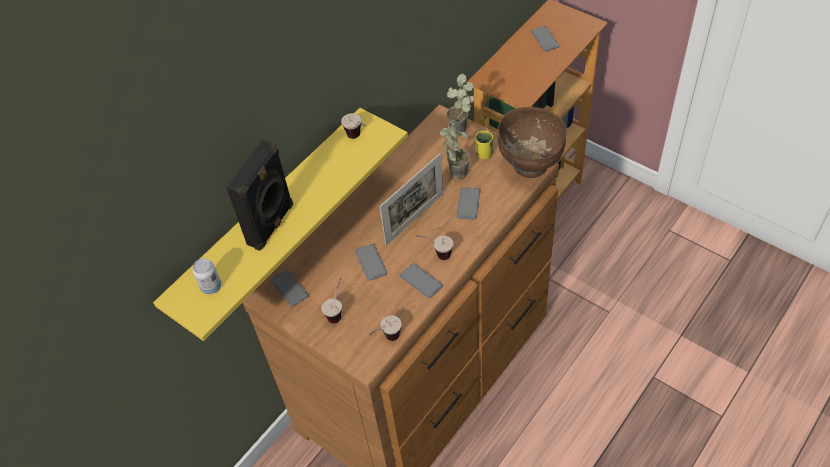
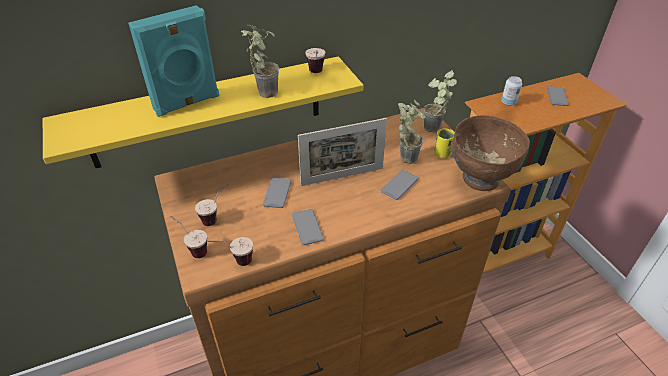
camera: 25 degrees right, 10 degrees down
can [192,258,222,295] -> can moved to [501,76,522,106]
black speaker [226,140,293,251] -> turquoise speaker [128,5,219,117]
phone [271,270,309,306] -> none
cup [416,235,453,260] -> cup moved to [170,215,207,258]
none -> potted plant [241,24,280,98]

